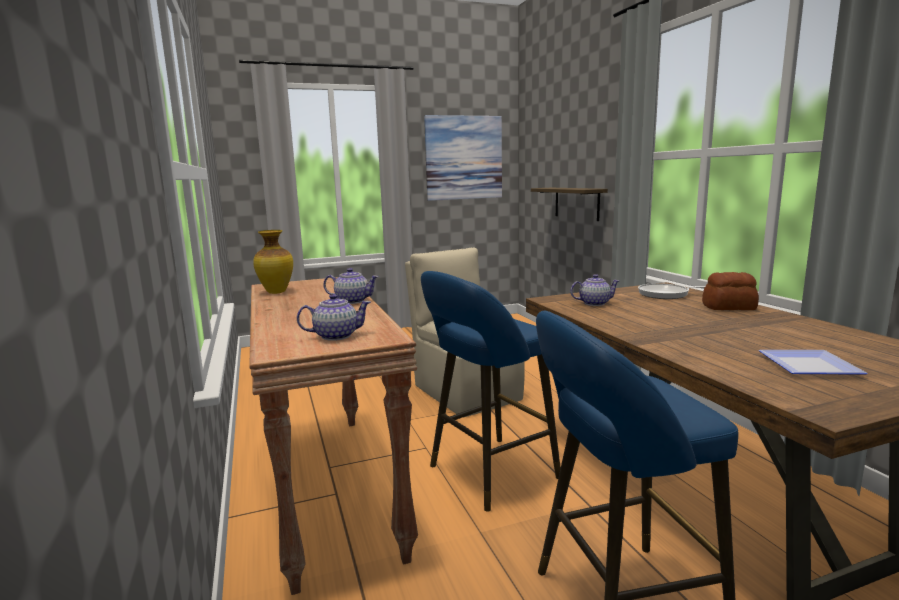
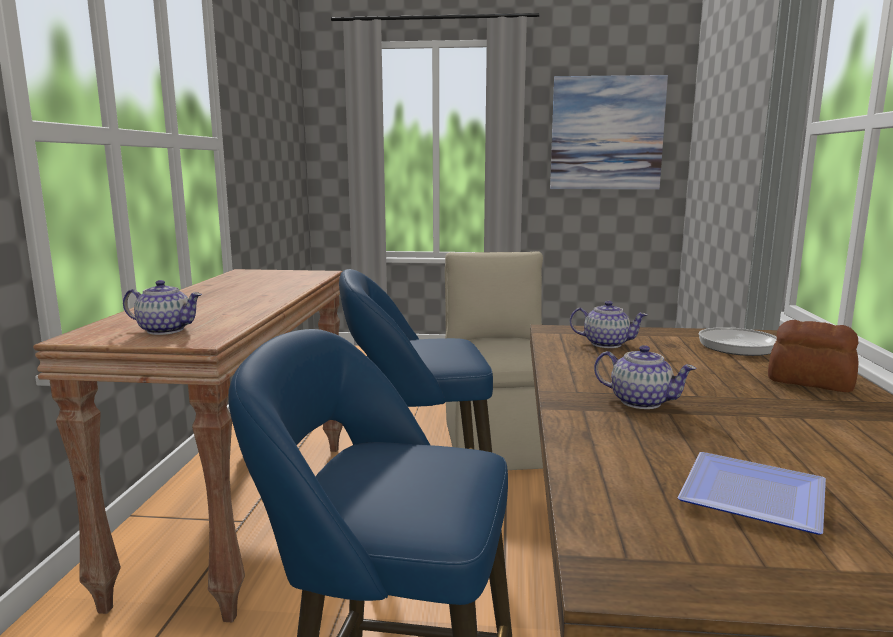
camera: 25 degrees right, 0 degrees up
vase [253,230,293,294] -> none
teapot [323,268,379,304] -> teapot moved to [594,345,697,409]
shelf [531,188,608,221] -> none

